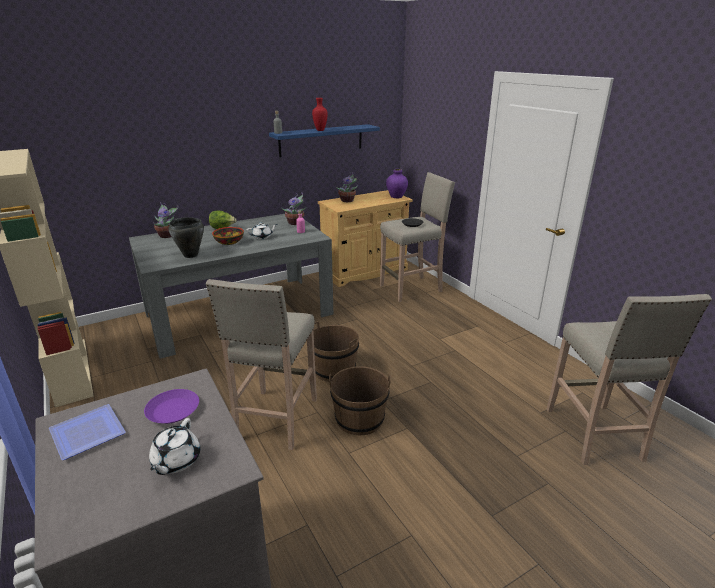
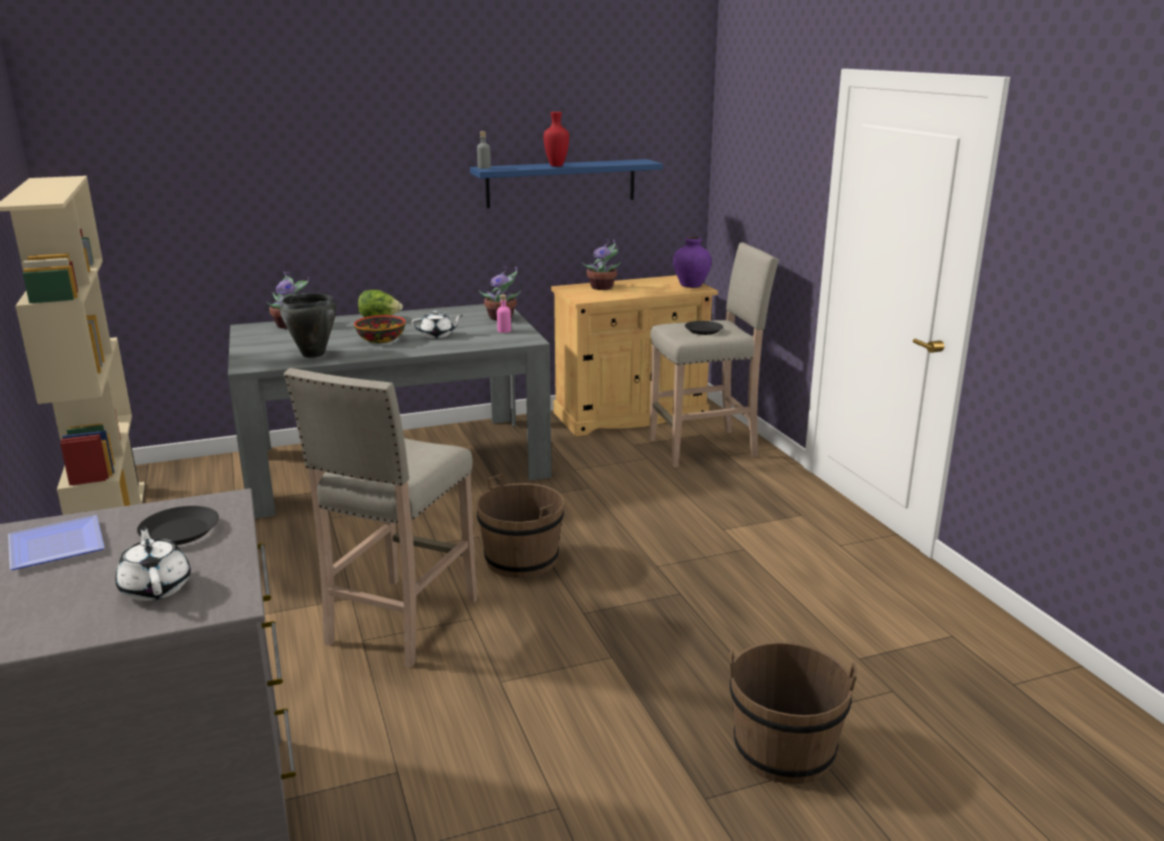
camera: 10 degrees right, 5 degrees down
purple plate [144,389,199,424] -> black plate [137,506,219,545]
white teapot [149,418,200,475] -> white teapot turned 135 degrees clockwise [115,526,191,601]
brown bucket [329,366,391,435] -> brown bucket moved to [729,641,857,784]
beige stool [547,294,712,465] -> none

